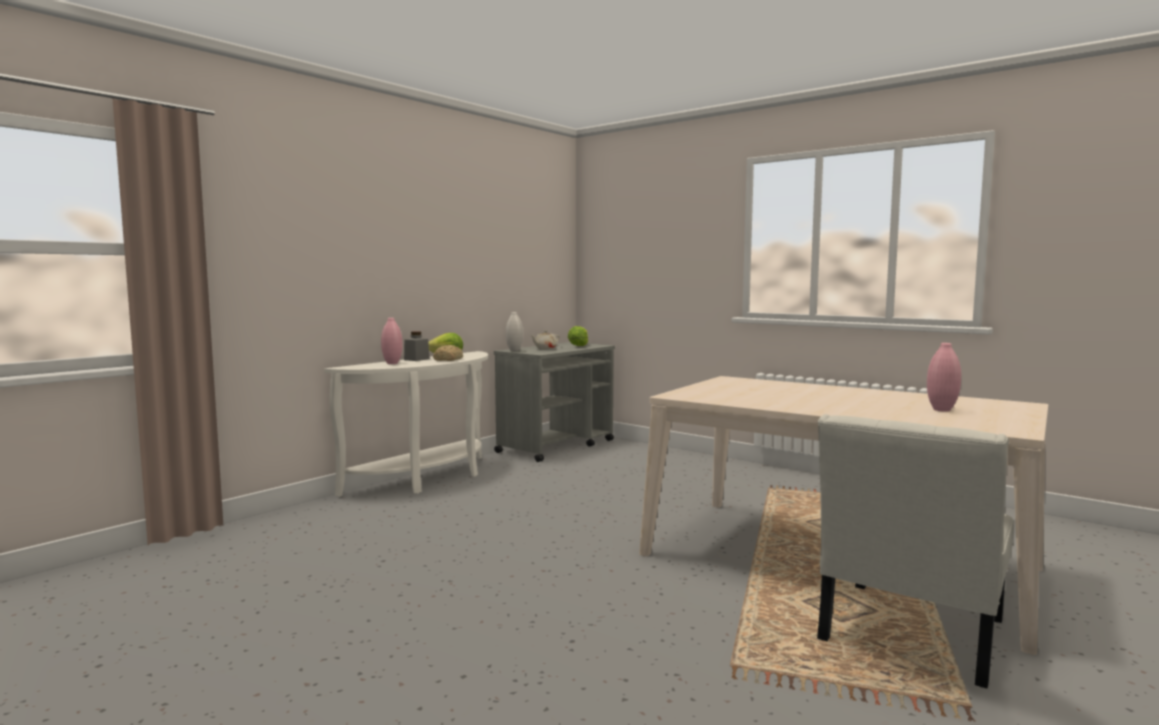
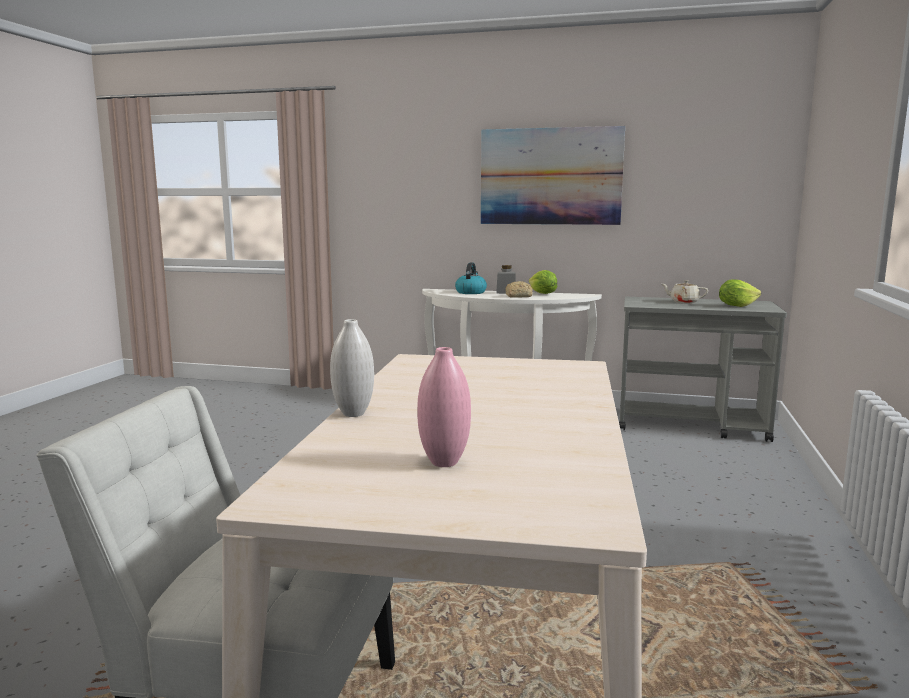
camera: 65 degrees right, 5 degrees up
pink vase [381,318,403,364] -> kettle [455,262,487,294]
white vase [506,312,523,351] -> white vase moved to [330,319,374,417]
none -> picture [481,126,625,225]

